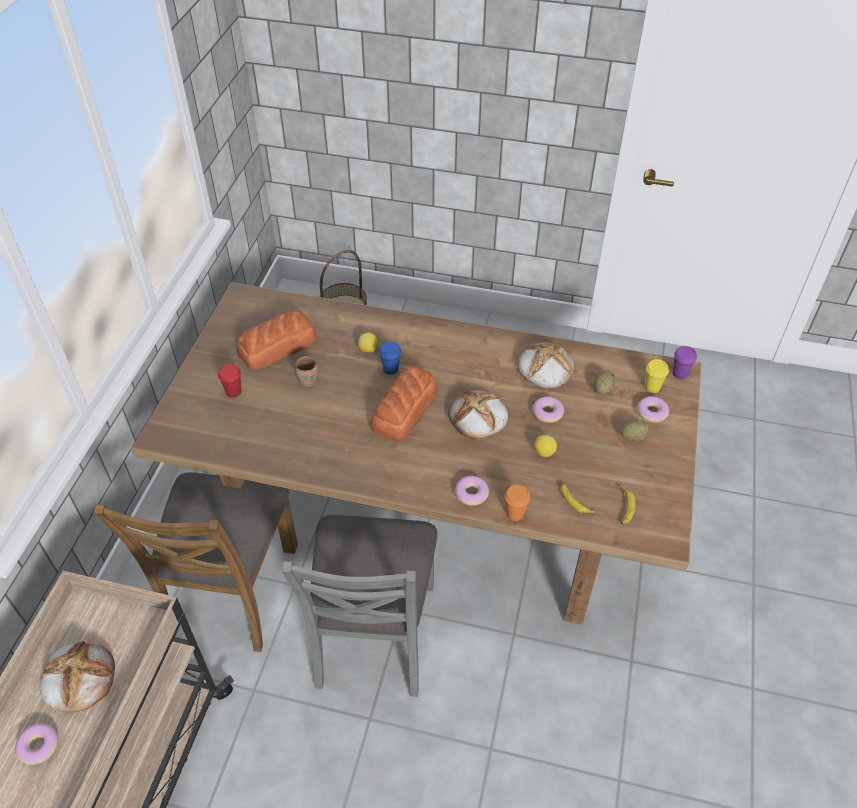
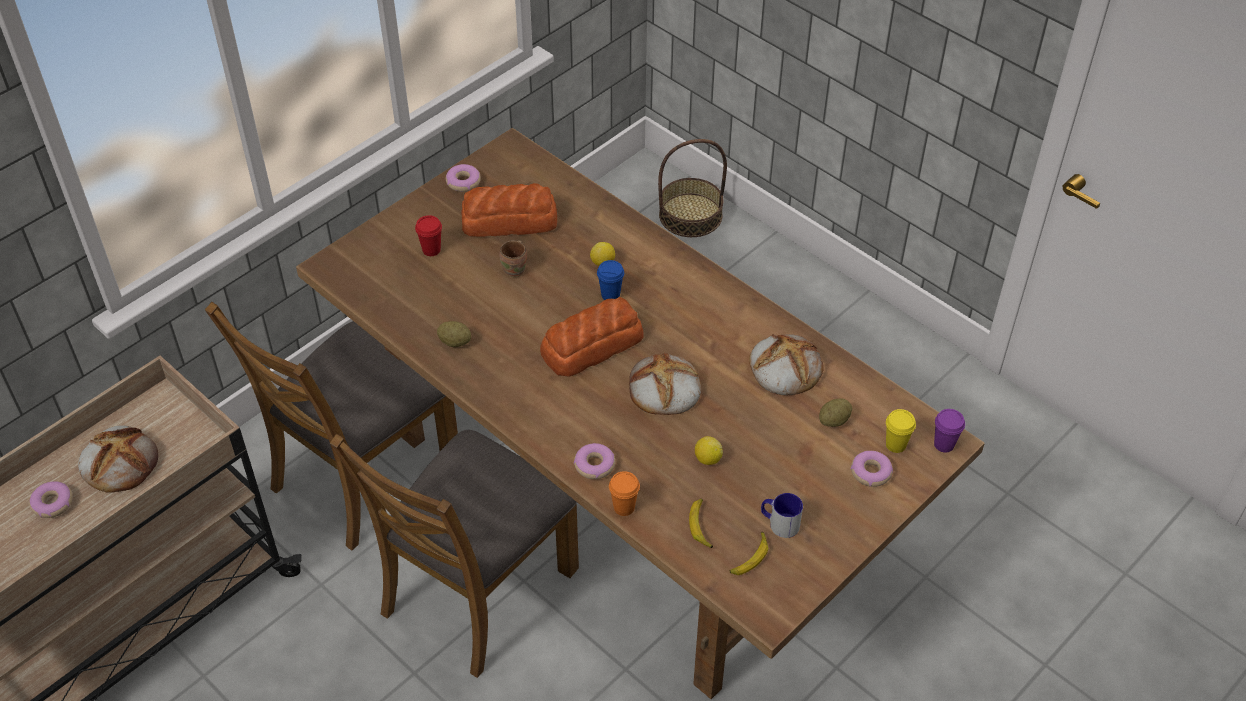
camera: 30 degrees right, 0 degrees up
grey chair [282,515,438,697] -> brown chair [330,430,579,678]
donut [533,396,564,423] -> donut moved to [446,164,481,192]
potato [621,420,650,442] -> potato moved to [437,321,471,347]
none -> mug [761,493,803,538]

